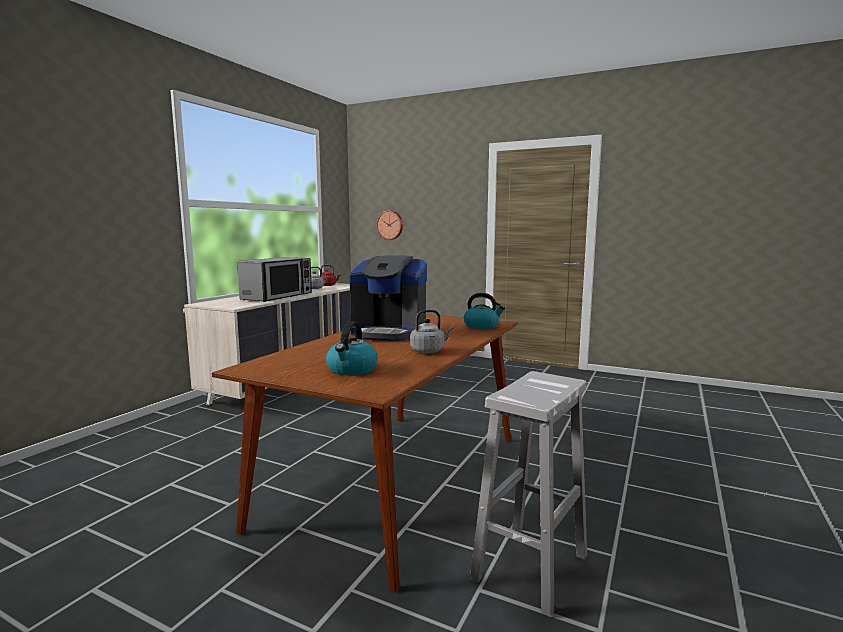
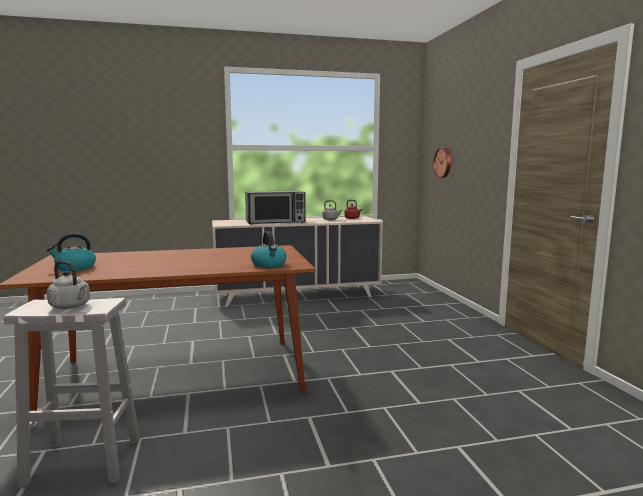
camera: 50 degrees right, 0 degrees up
coffee machine [349,255,427,341] -> none
grey kettle [410,310,453,353] -> grey kettle moved to [47,261,90,309]

